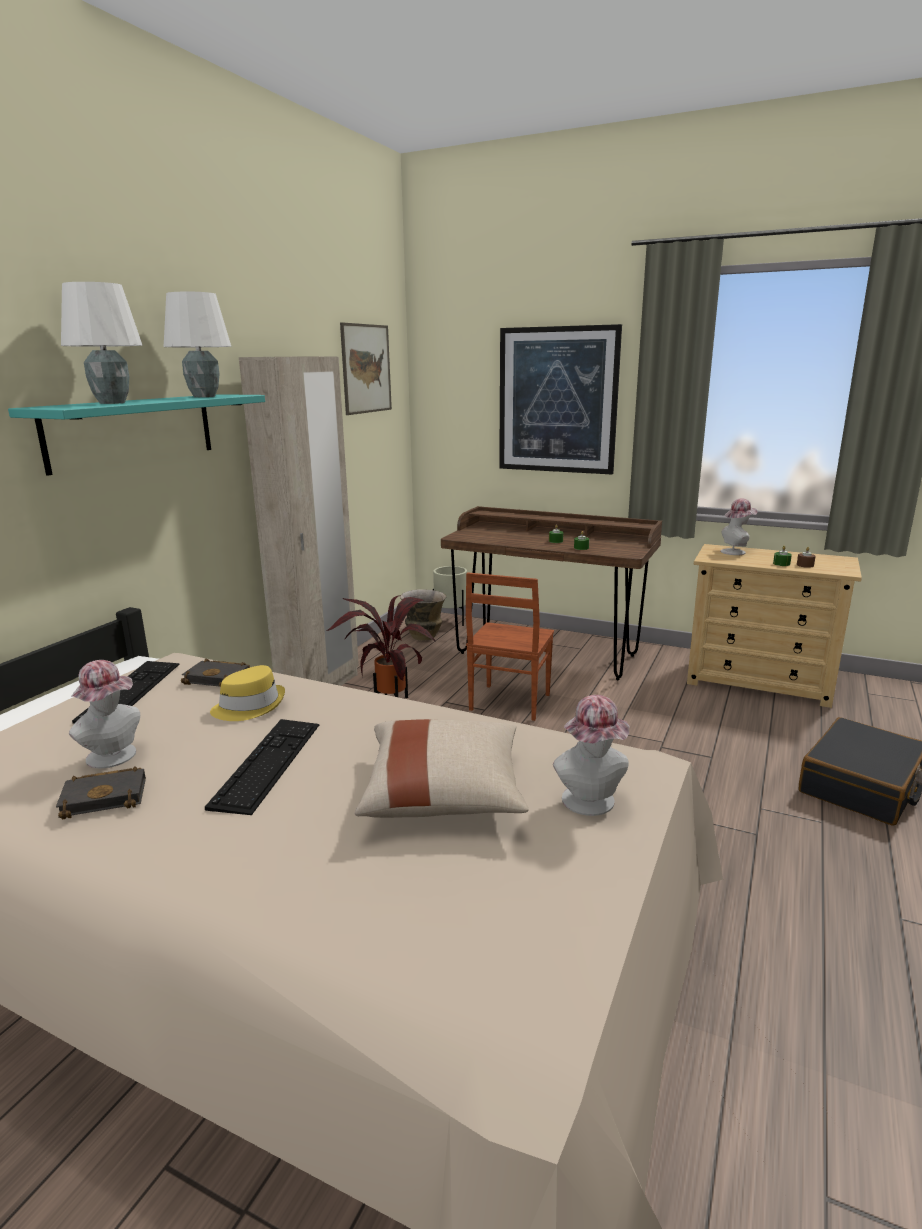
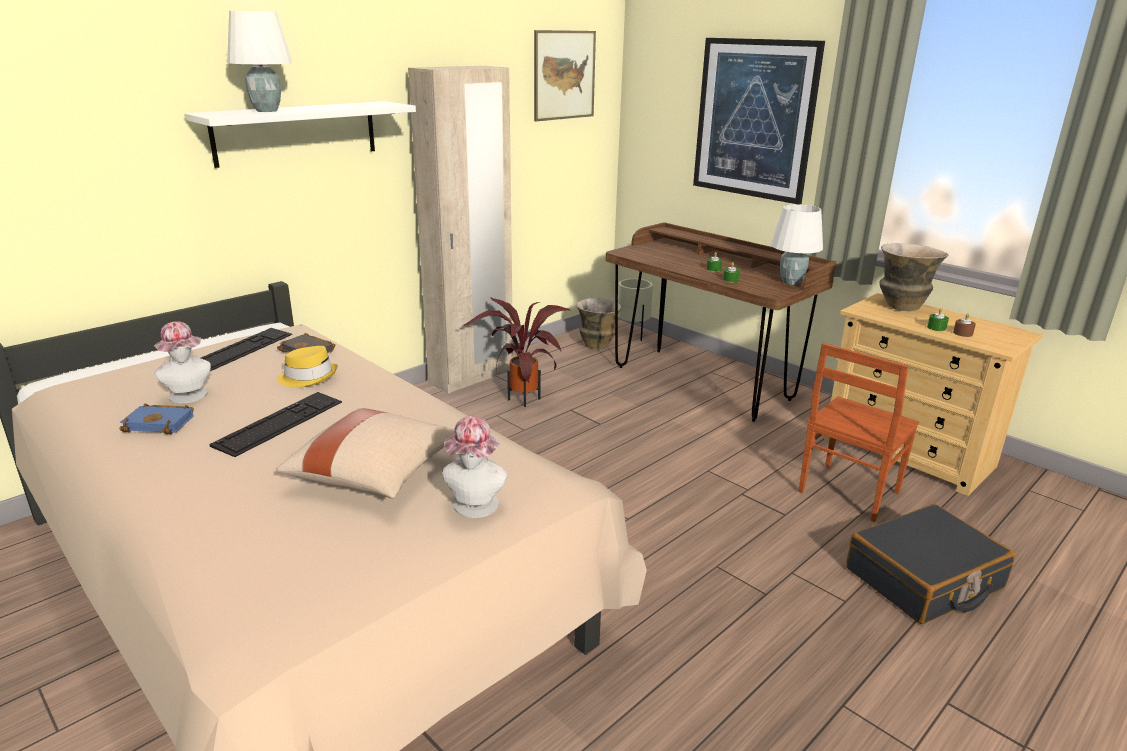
camera: 20 degrees right, 5 degrees up
turquoise shelf [8,394,265,476] -> white shelf [184,101,416,168]
black book [56,766,146,819] -> blue book [120,404,194,434]
white table lamp [164,292,231,397] -> white table lamp moved to [771,204,823,285]
brown chair [466,572,554,721] -> brown chair moved to [798,343,919,522]
hat [720,498,758,555] -> vase [879,243,948,311]

